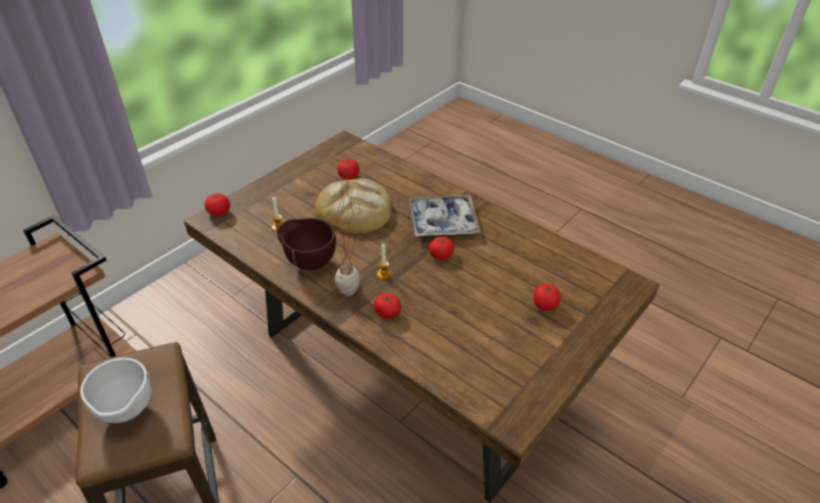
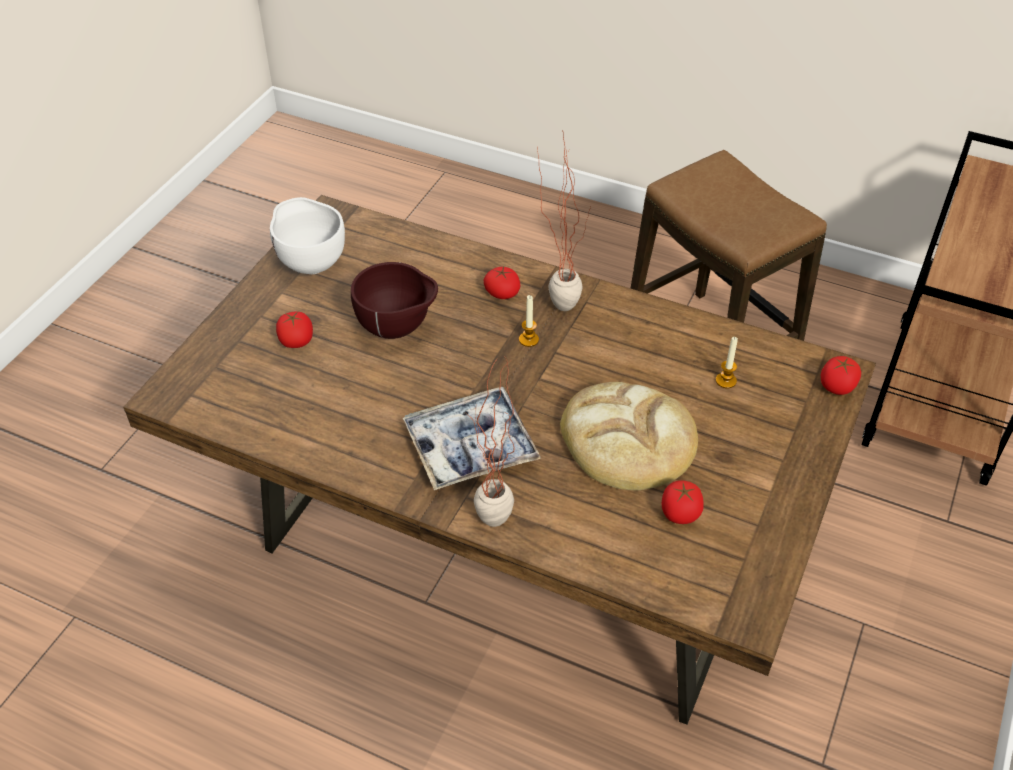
camera: 165 degrees right, 5 degrees up
white bowl [80,358,152,423] -> white bowl moved to [270,197,345,274]
brown bowl [277,218,336,270] -> brown bowl moved to [351,262,438,339]
tomato [429,237,454,260] -> none
none -> potted plant [465,356,515,527]

